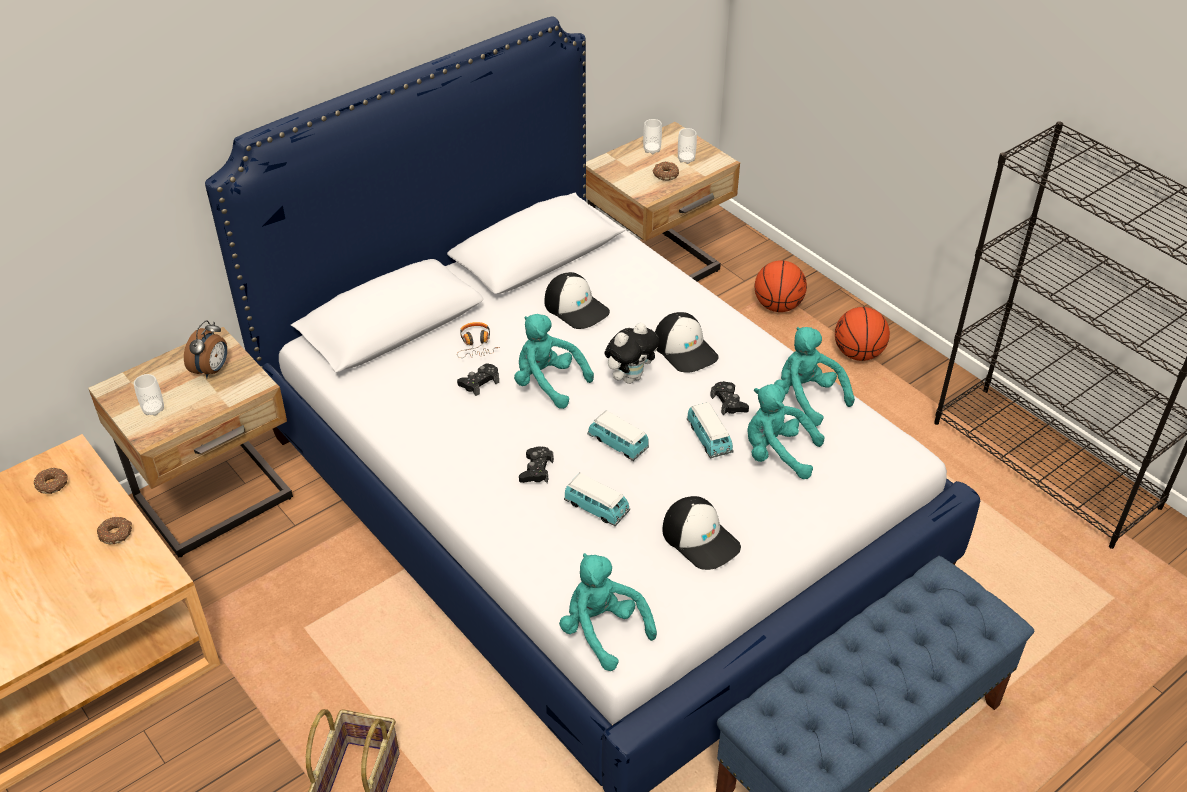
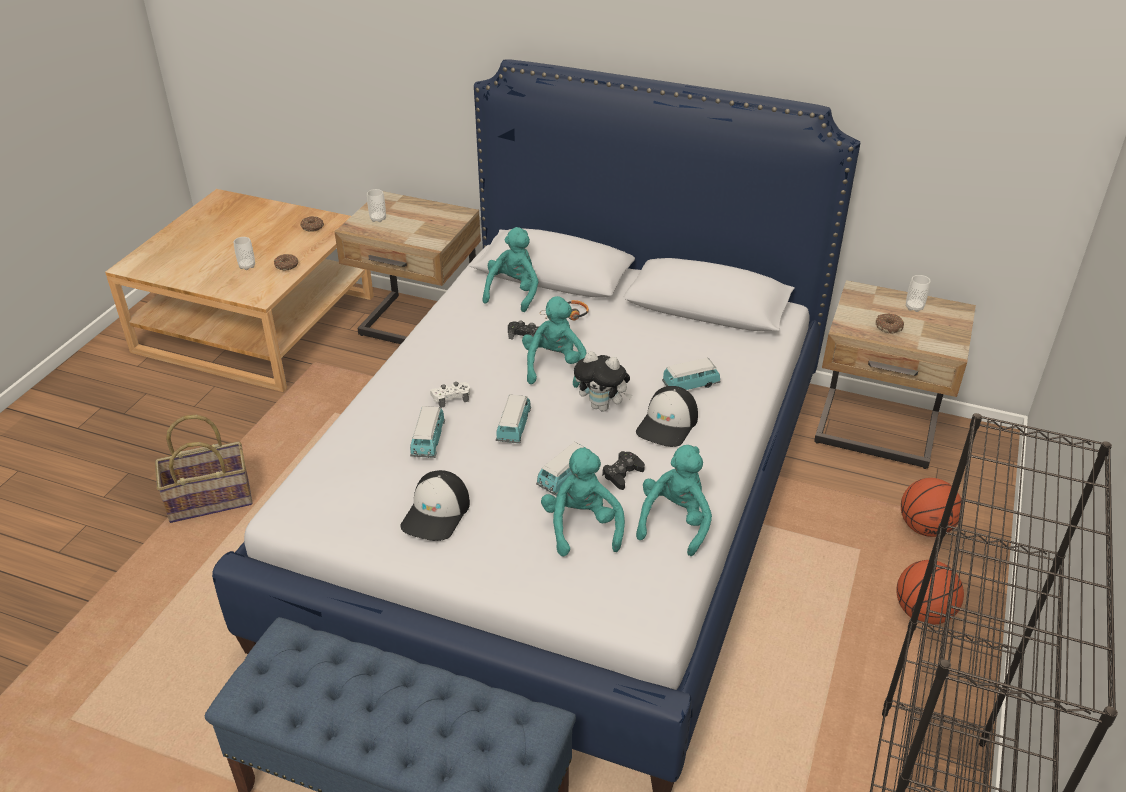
camera: 60 degrees right, 5 degrees down
alarm clock [184,320,227,378] -> none
black game controller [519,446,554,483] -> white game controller [430,382,470,408]
cap [545,272,610,329] -> none
turquoise plush toy [559,553,657,671] -> turquoise plush toy moved to [483,227,539,312]
cup [678,128,697,164] -> cup moved to [233,237,255,270]
none -> toy car [662,358,721,390]

